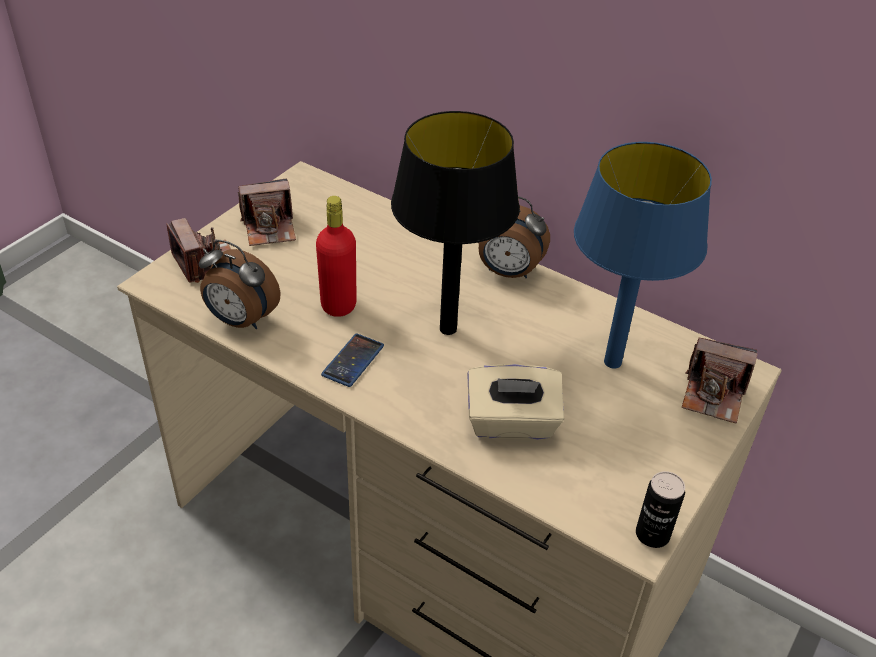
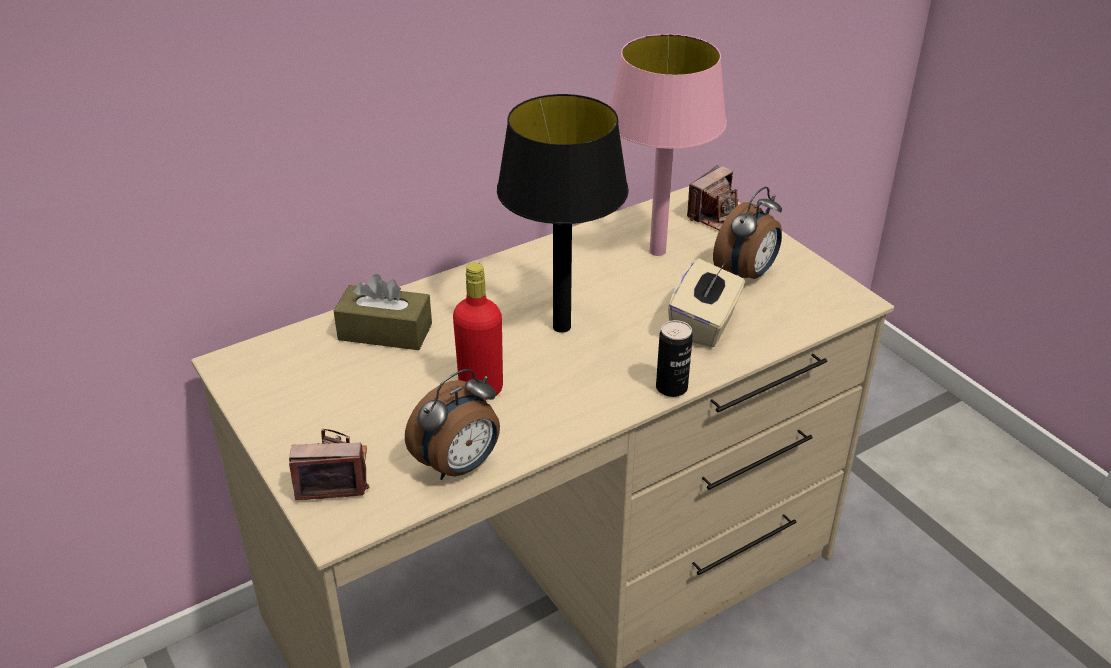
camera: 65 degrees left, 5 degrees down
camera [238,179,296,246] -> none
phone [321,333,384,387] -> none
alarm clock [479,196,550,278] -> alarm clock moved to [713,187,782,279]
blue table lamp [574,142,712,369] -> pink table lamp [610,34,727,256]
can [636,471,685,548] -> can moved to [656,320,693,397]
none -> brown tissue box [334,274,432,350]

